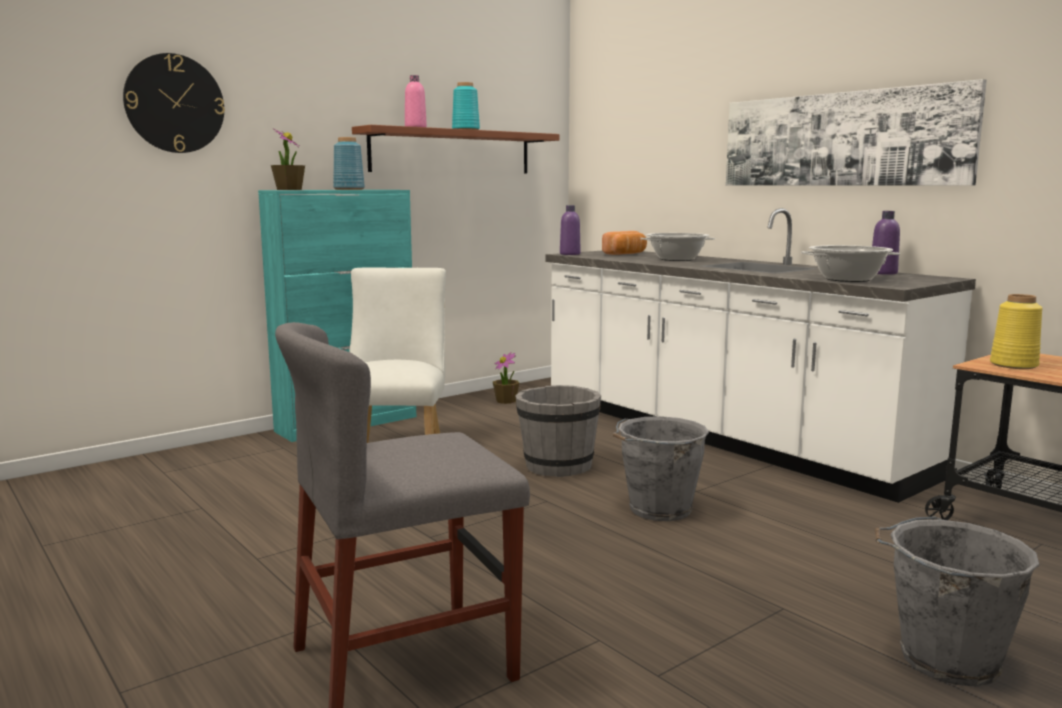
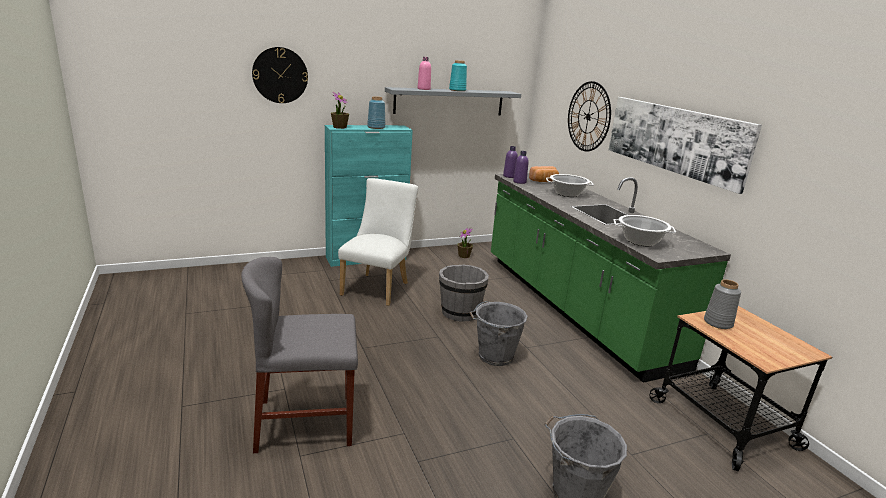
camera: 15 degrees right, 10 degrees up
brown shelf [352,125,559,174] -> grey shelf [385,87,521,116]
white counter [546,208,976,503] -> green counter [491,173,731,383]
purple bottle [872,211,900,275] -> purple bottle moved to [513,151,529,184]
yellow vase [990,294,1043,369] -> grey vase [704,279,741,329]
none -> wall clock [568,81,611,151]

